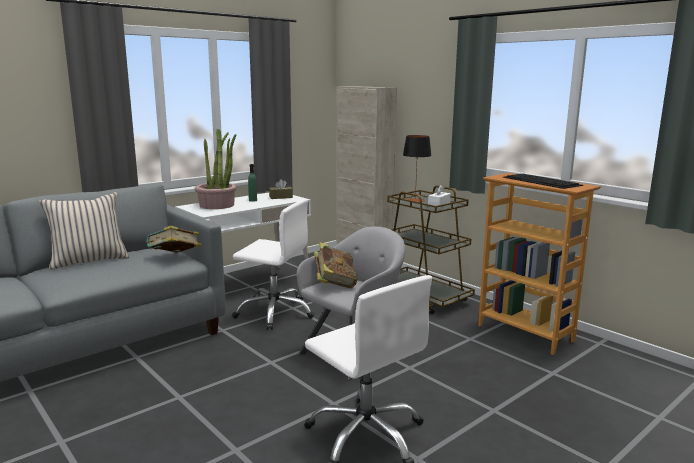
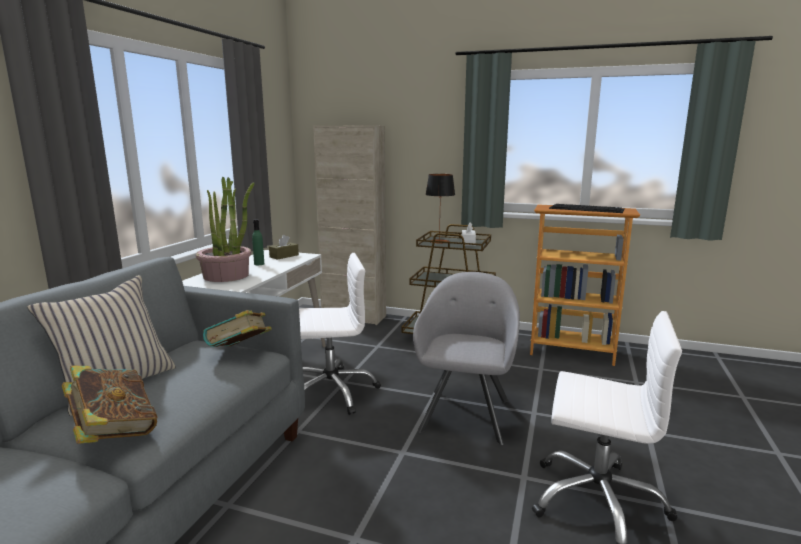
camera: 30 degrees left, 0 degrees up
book [314,242,357,288] -> book moved to [62,365,157,444]

